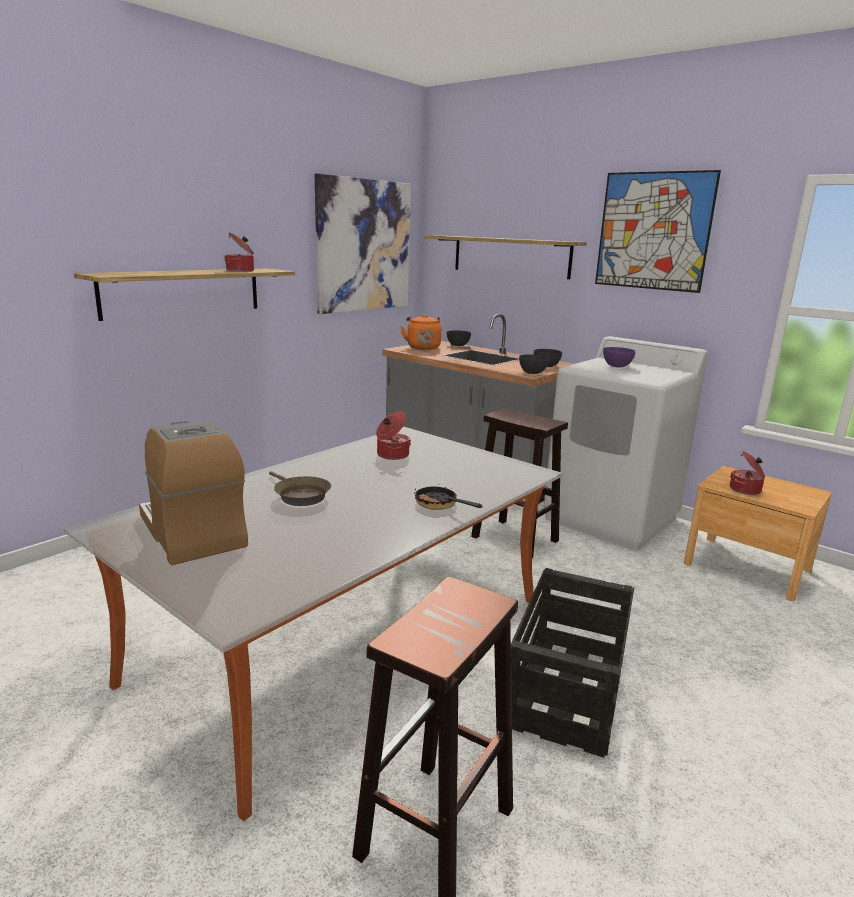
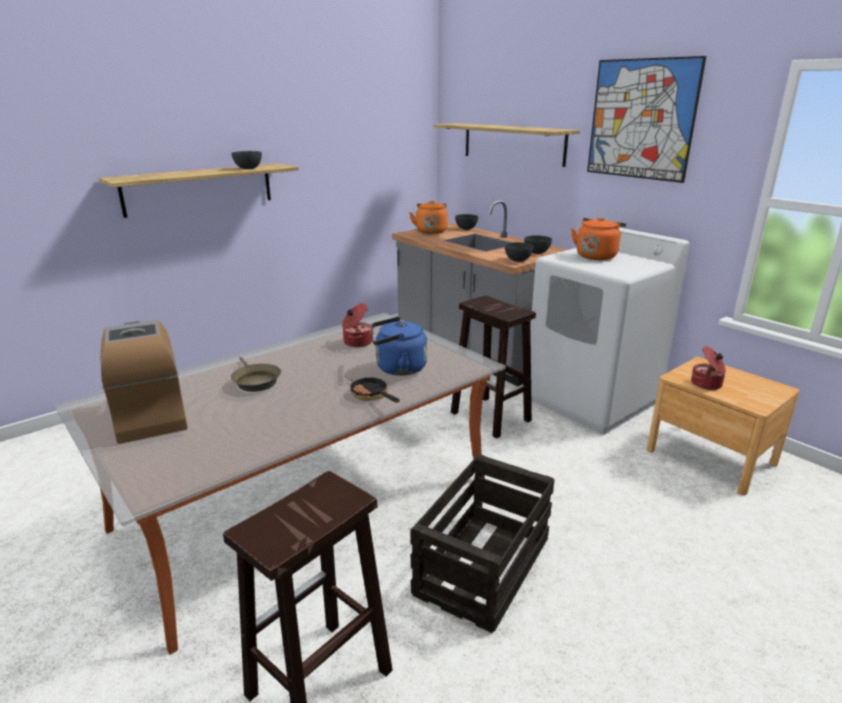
camera: 10 degrees right, 5 degrees up
cooking pot [224,233,254,272] -> grey bowl [231,151,262,169]
picture [315,173,411,314] -> none
purple bowl [603,347,636,367] -> orange kettle [571,217,626,260]
none -> blue kettle [371,317,427,376]

